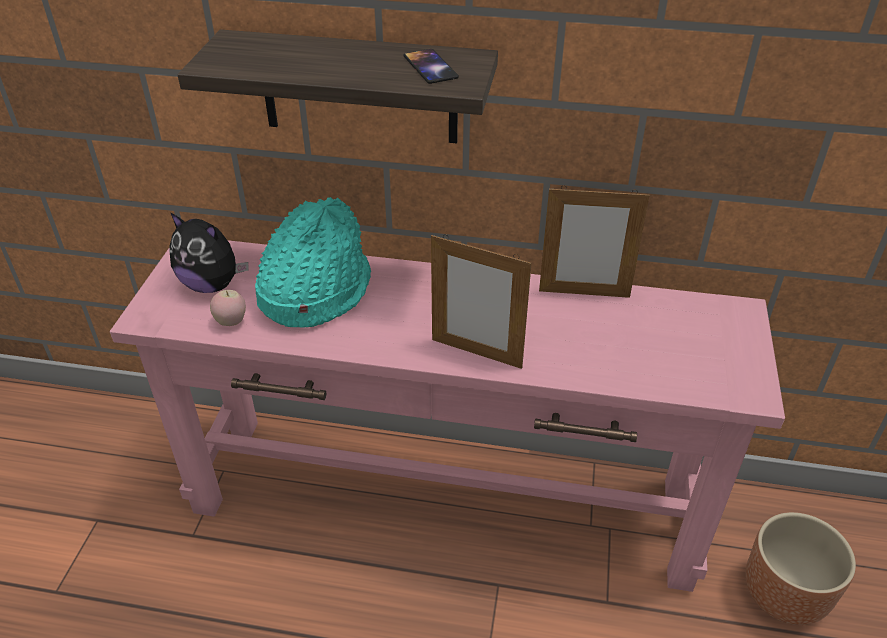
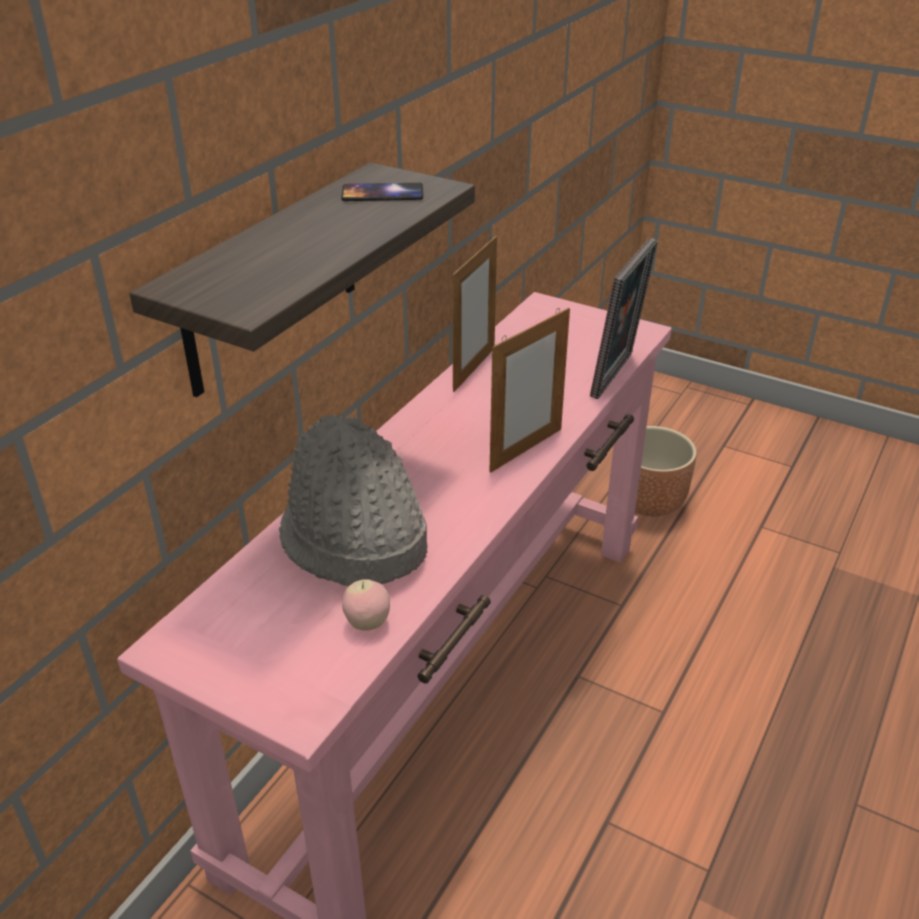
camera: 70 degrees left, 5 degrees down
plush toy [170,212,249,293] -> none
turquoise hat [255,197,371,328] -> grey hat [279,414,428,586]
none -> picture frame [590,238,658,399]

